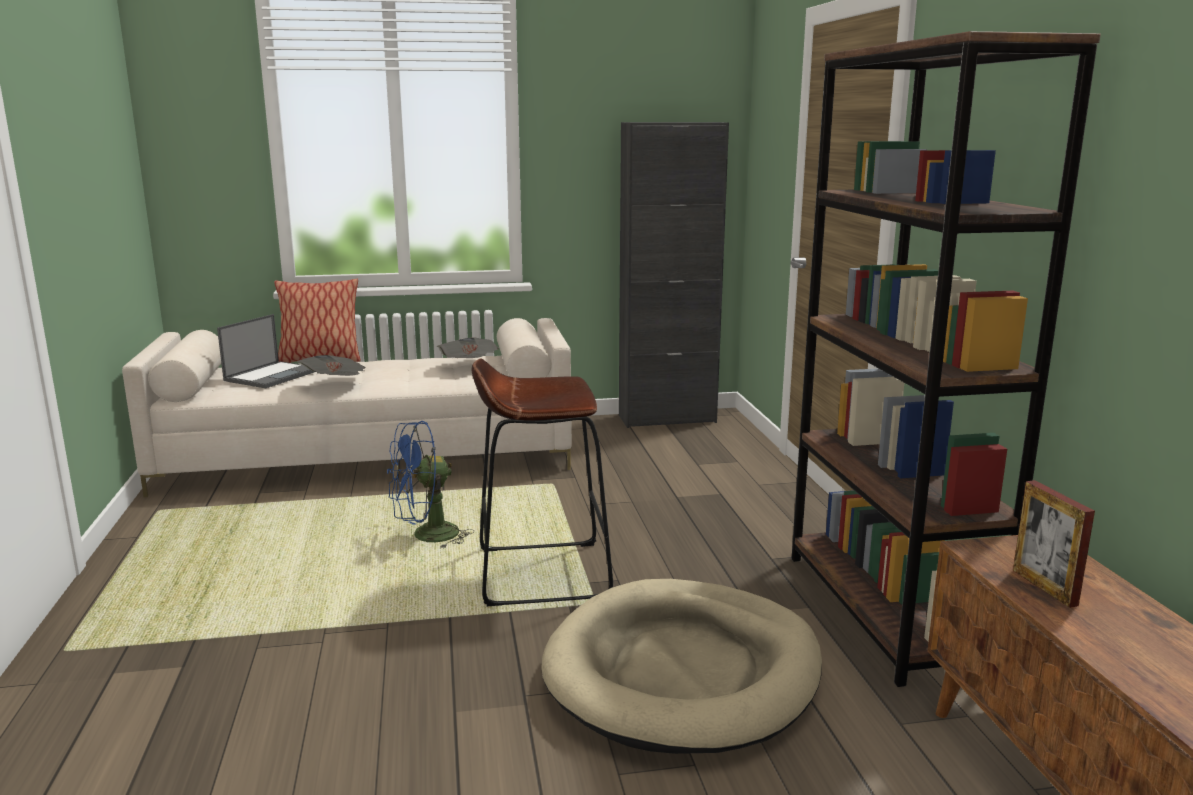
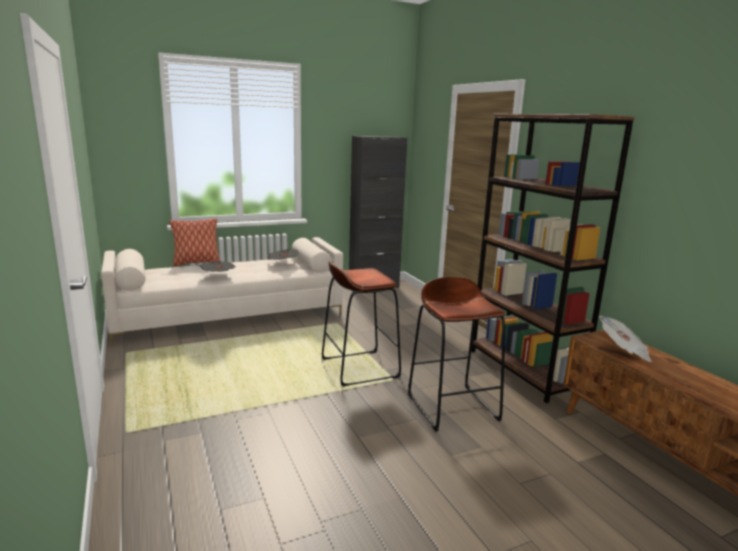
camera: 15 degrees left, 0 degrees up
laptop [217,314,314,388] -> none
blue fan [387,421,474,549] -> none
beige dog bed [541,579,822,754] -> brown stool [408,277,505,432]
picture frame [1013,480,1095,608] -> newspaper [599,316,651,362]

